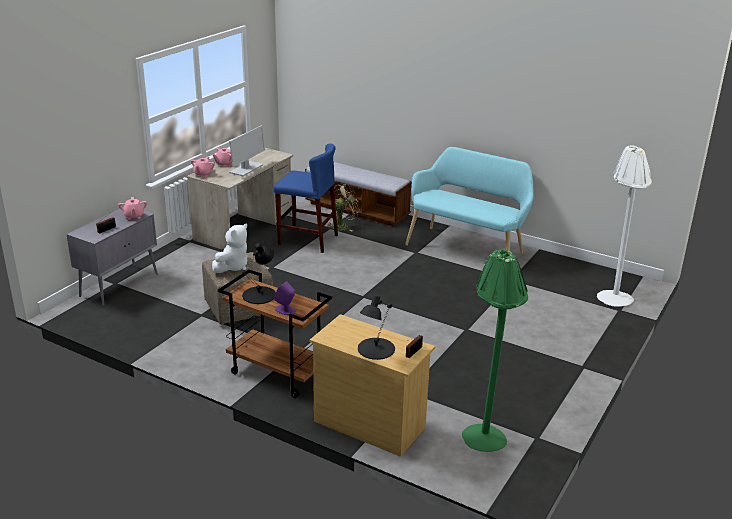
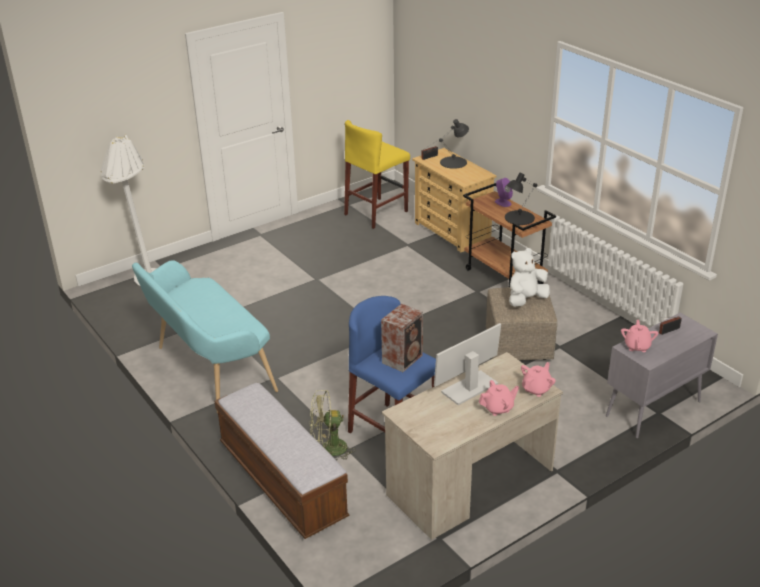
camera: 155 degrees left, 5 degrees up
green floor lamp [462,249,528,452] -> yellow stool [344,120,410,229]
none -> speaker [381,304,423,372]

